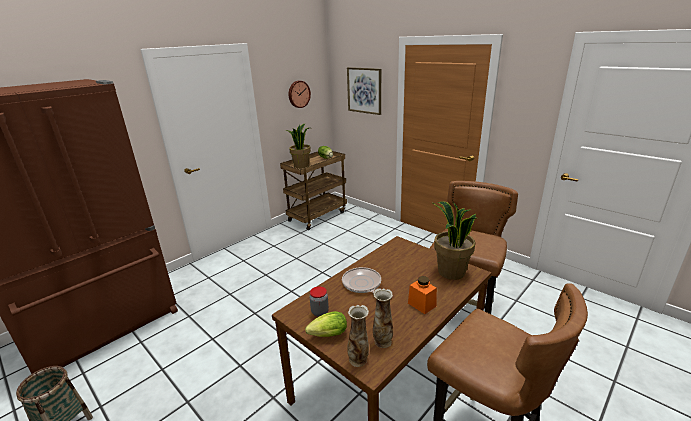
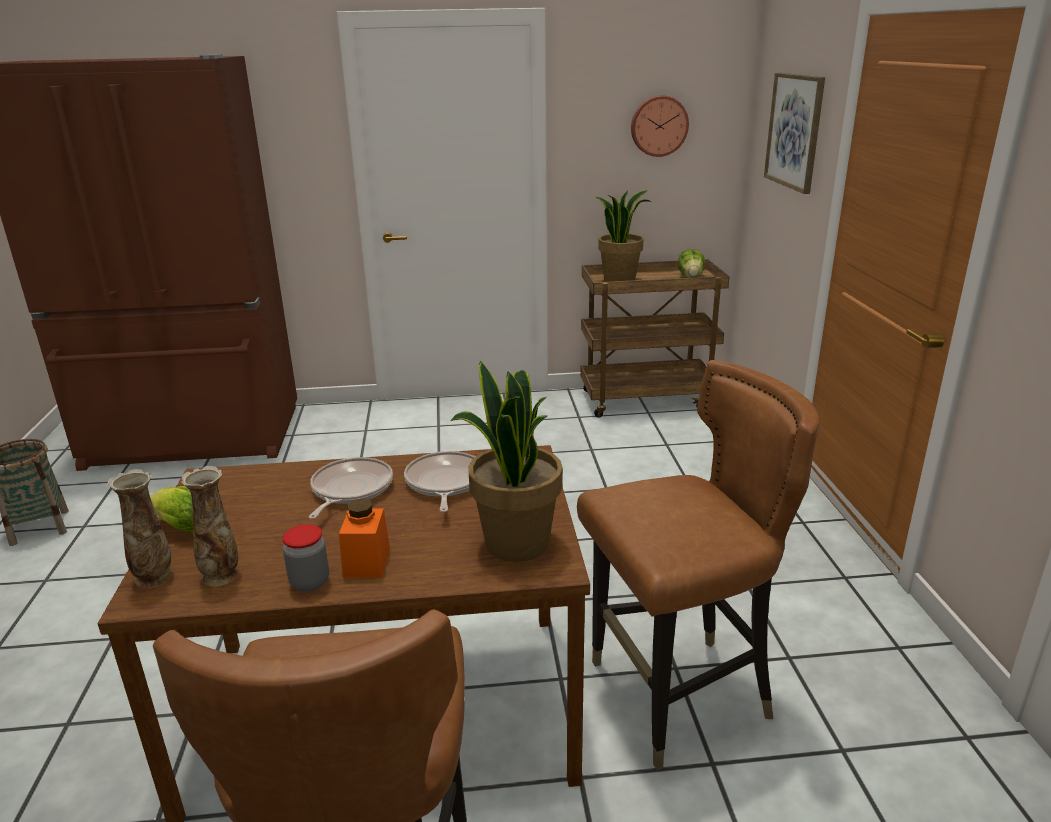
camera: 40 degrees right, 0 degrees up
jar [310,286,329,317] -> jar moved to [282,524,329,592]
none -> frying pan [404,451,475,512]

